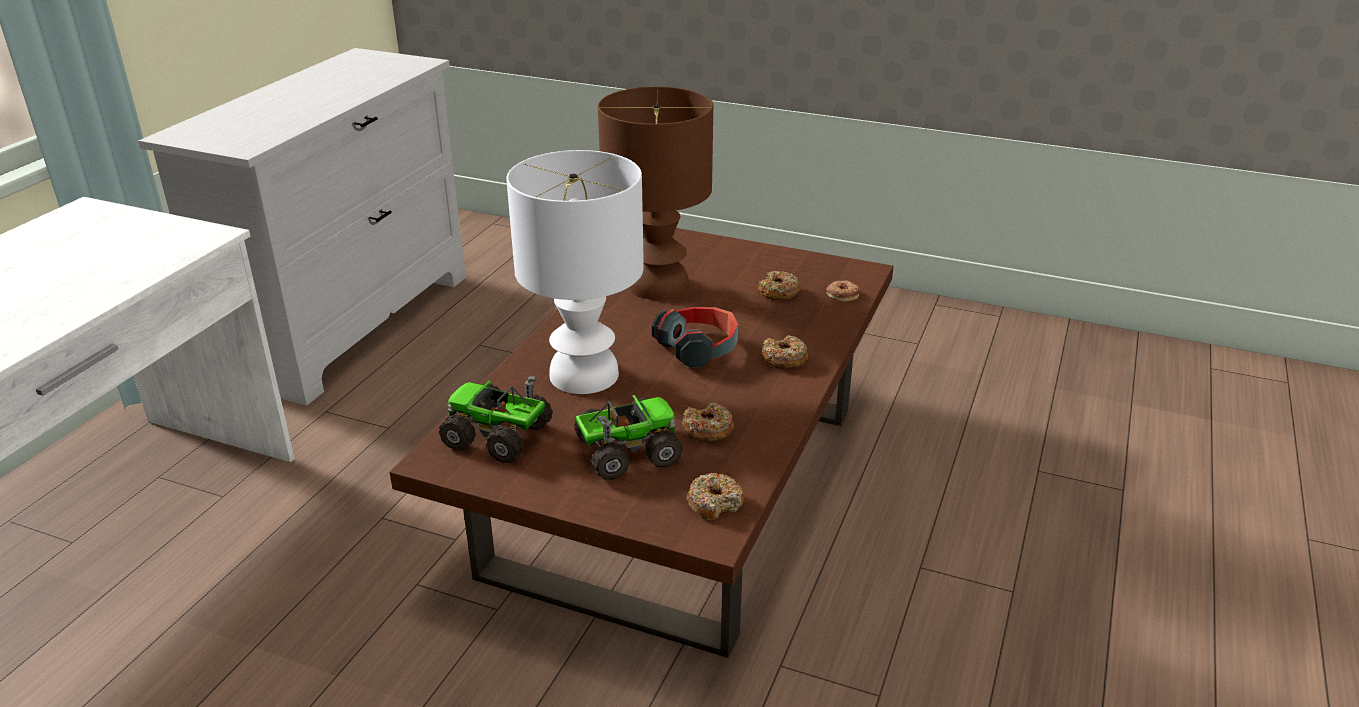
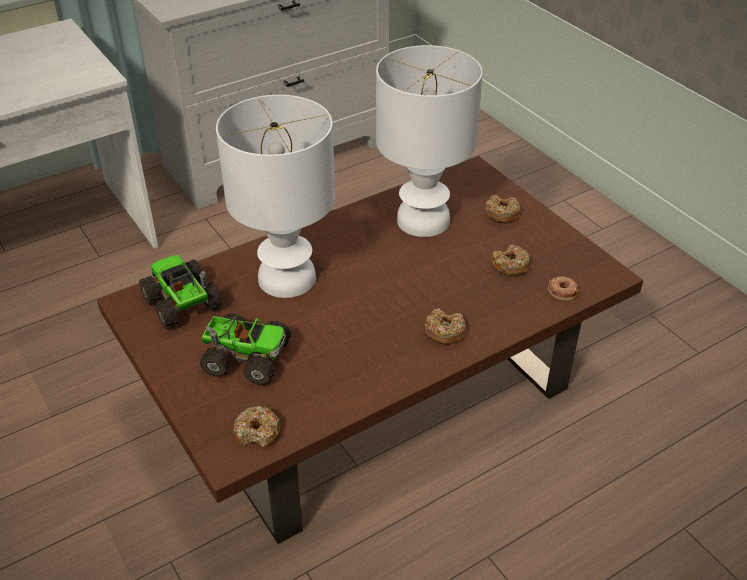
camera: 35 degrees right, 10 degrees up
brown table lamp [598,87,713,300] -> white table lamp [376,45,483,237]
headphones [652,307,739,368] -> none
donut [682,403,734,442] -> donut moved to [485,195,520,223]

